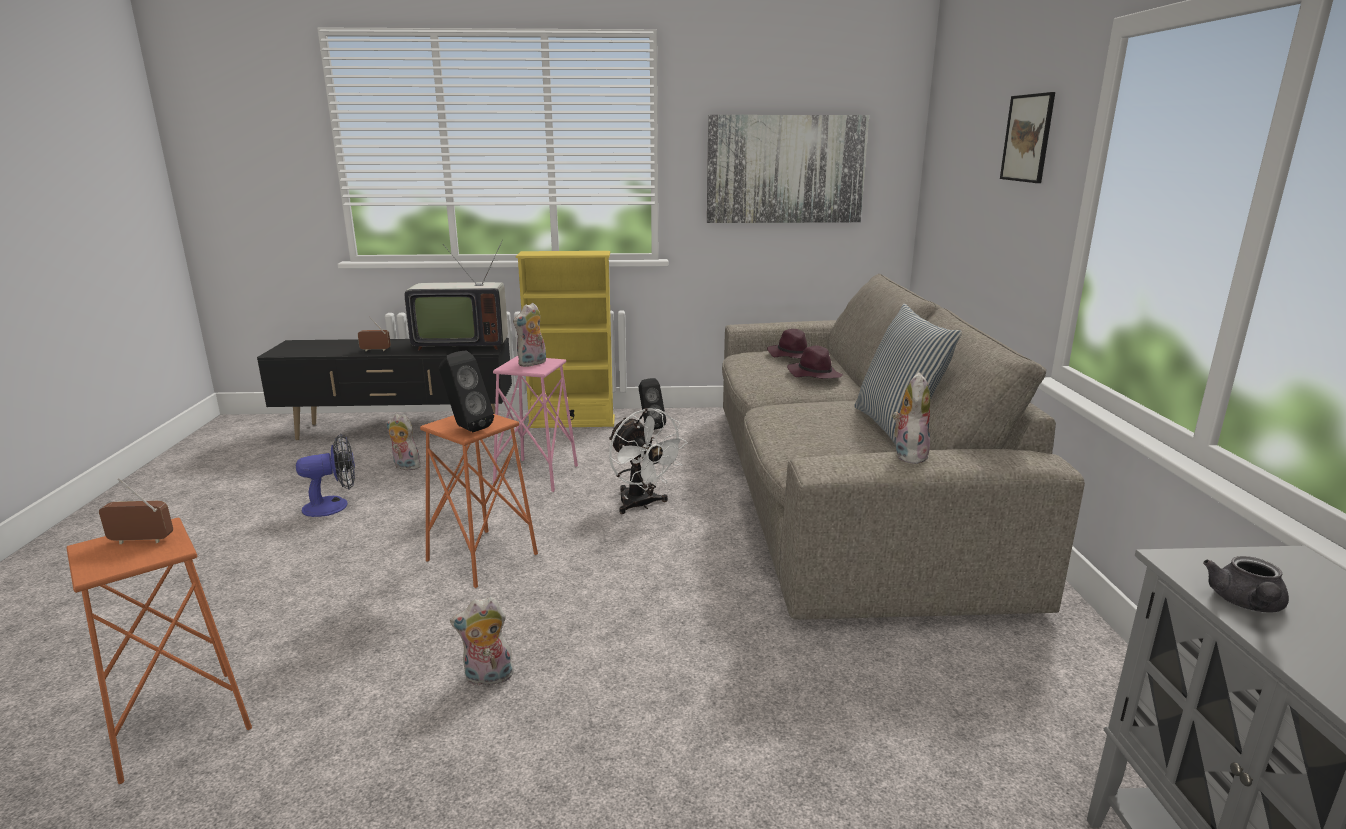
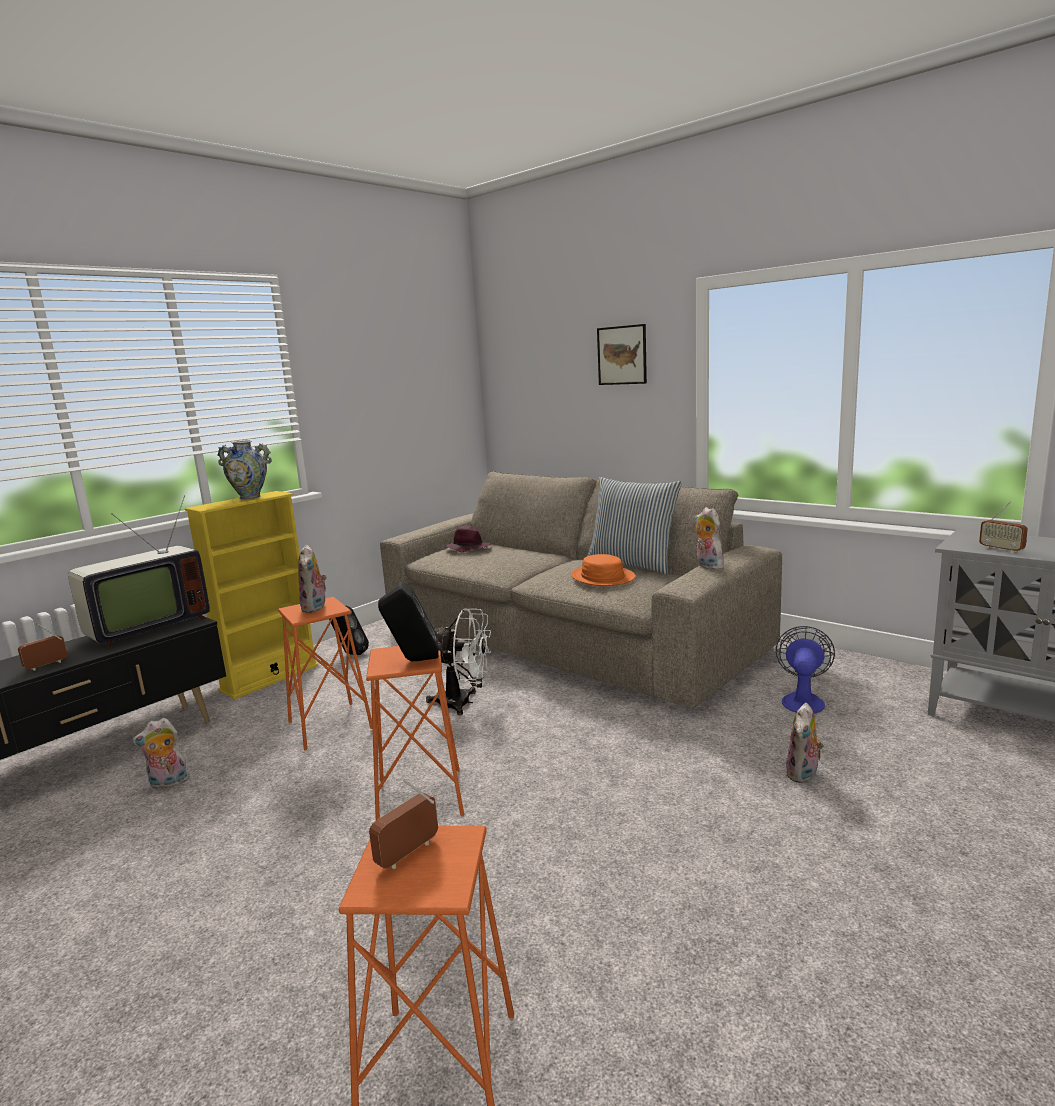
camera: 45 degrees left, 5 degrees down
fan [296,434,355,517] -> fan moved to [776,626,835,713]
plush toy [450,597,514,686] -> plush toy moved to [786,703,824,783]
pink stool [493,356,578,492] -> orange stool [278,597,372,750]
picture [707,115,869,223] -> none
purple hat [787,346,843,378] -> none
grey teapot [1203,556,1289,613] -> radio [979,502,1028,553]
none -> vase [218,440,272,499]
none -> orange hat [571,554,635,586]

